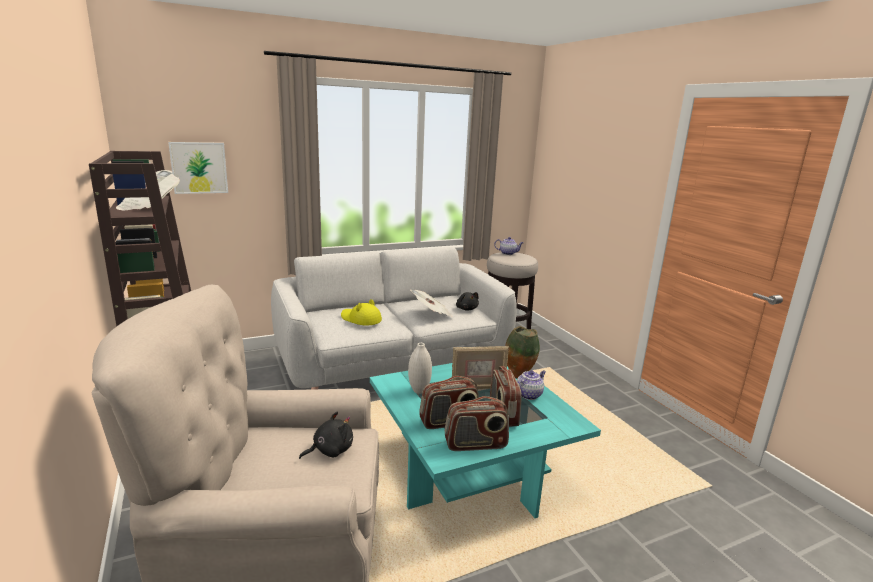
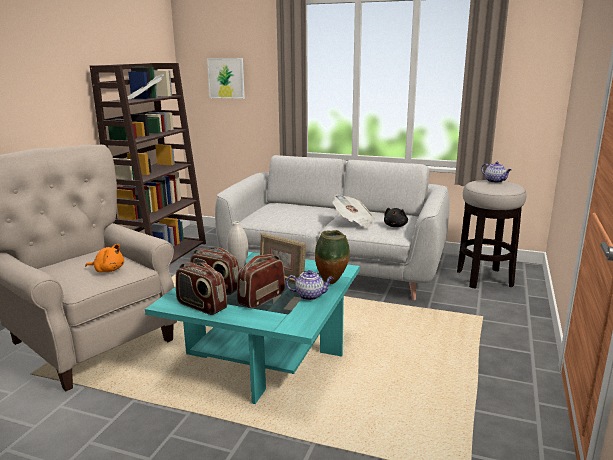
camera: 45 degrees right, 0 degrees up
black plush toy [299,411,353,459] -> orange plush toy [85,244,124,272]
yellow hat [341,299,382,326] -> none

